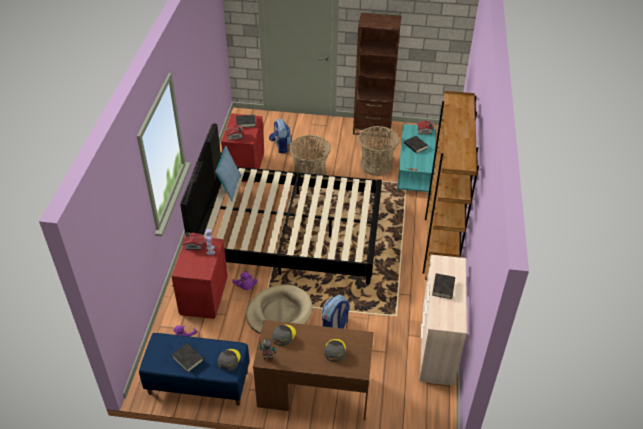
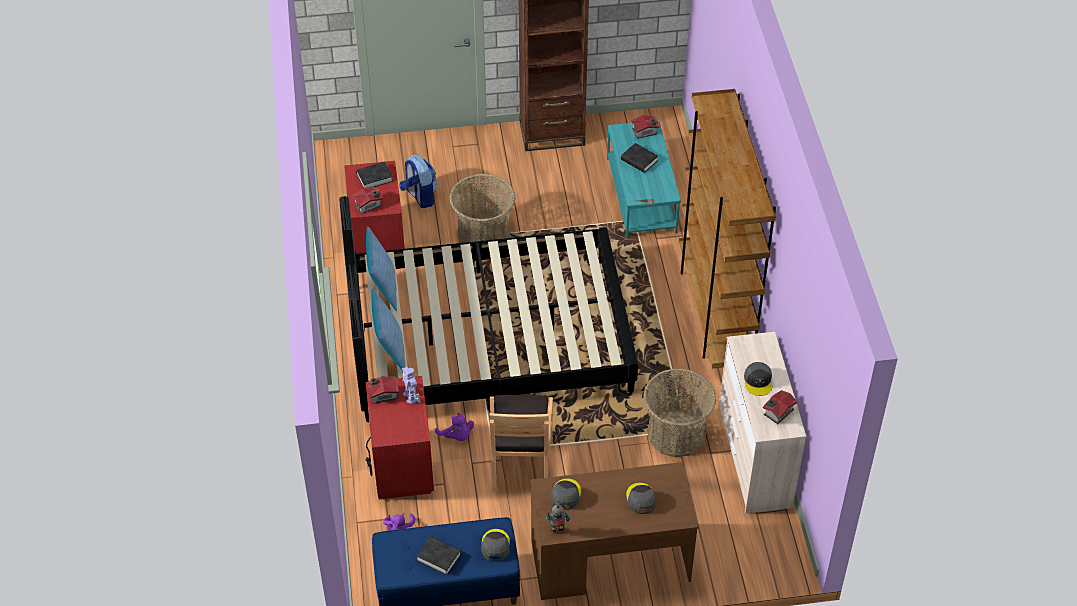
camera: 15 degrees left, 5 degrees up
beige dog bed [246,285,313,334] -> brown chair [489,395,553,492]
backpack [322,295,350,329] -> none
basket [358,126,399,176] -> basket moved to [643,369,716,458]
black book [432,273,455,299] -> grey cap [744,362,773,396]
none -> pillow [371,289,405,370]
none -> toy house [763,390,798,424]

